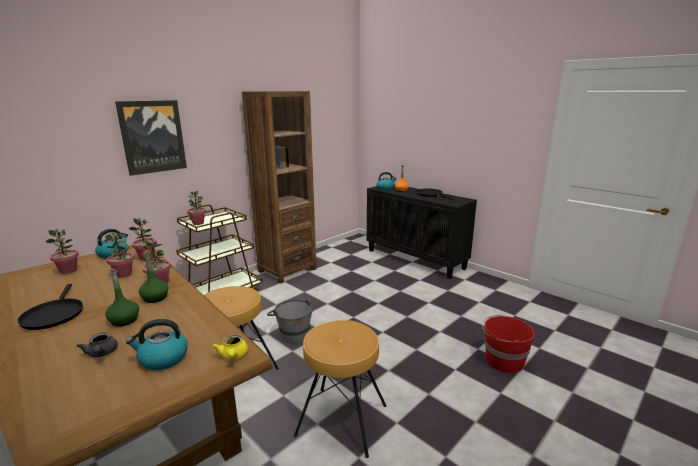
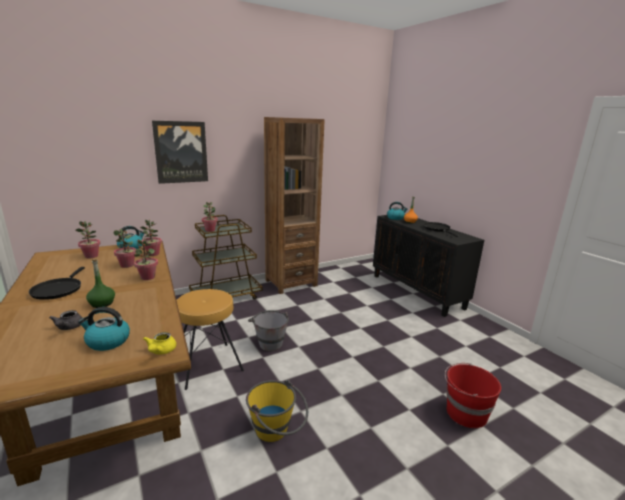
camera: 15 degrees right, 0 degrees up
green bottle [139,250,168,303] -> none
brown stool [294,320,386,458] -> yellow bucket [246,380,308,442]

